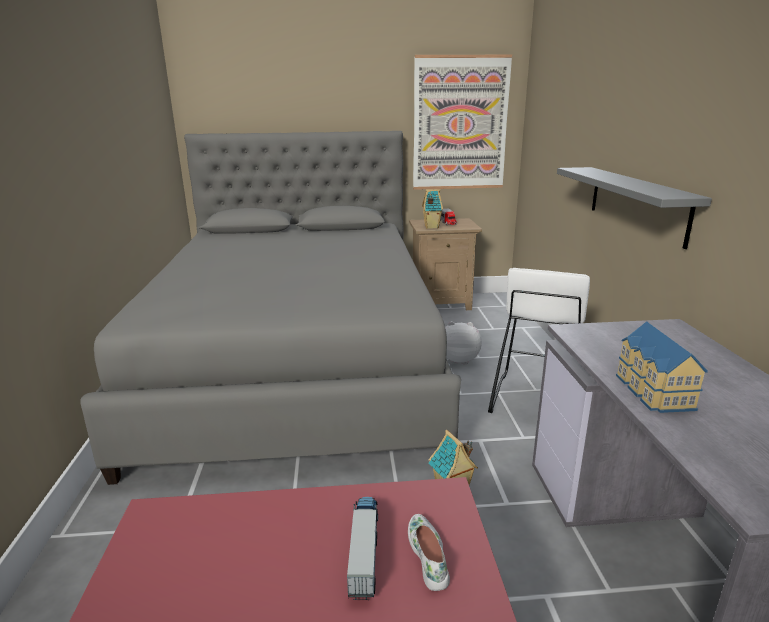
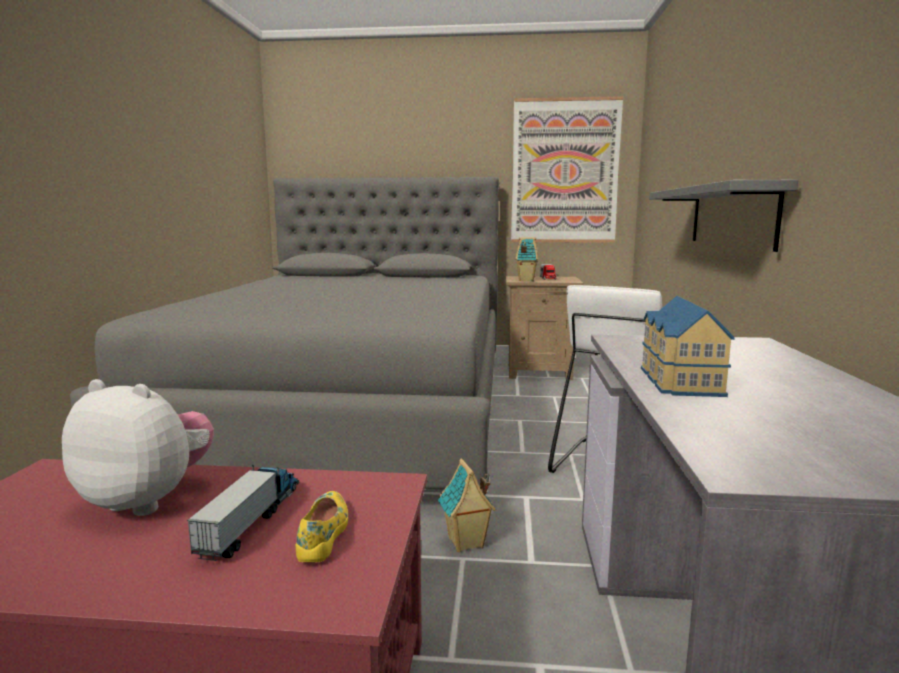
camera: 10 degrees right, 10 degrees down
white shoe [408,514,450,591] -> yellow shoe [296,491,348,562]
plush toy [445,321,482,365] -> plush toy moved to [62,379,214,516]

